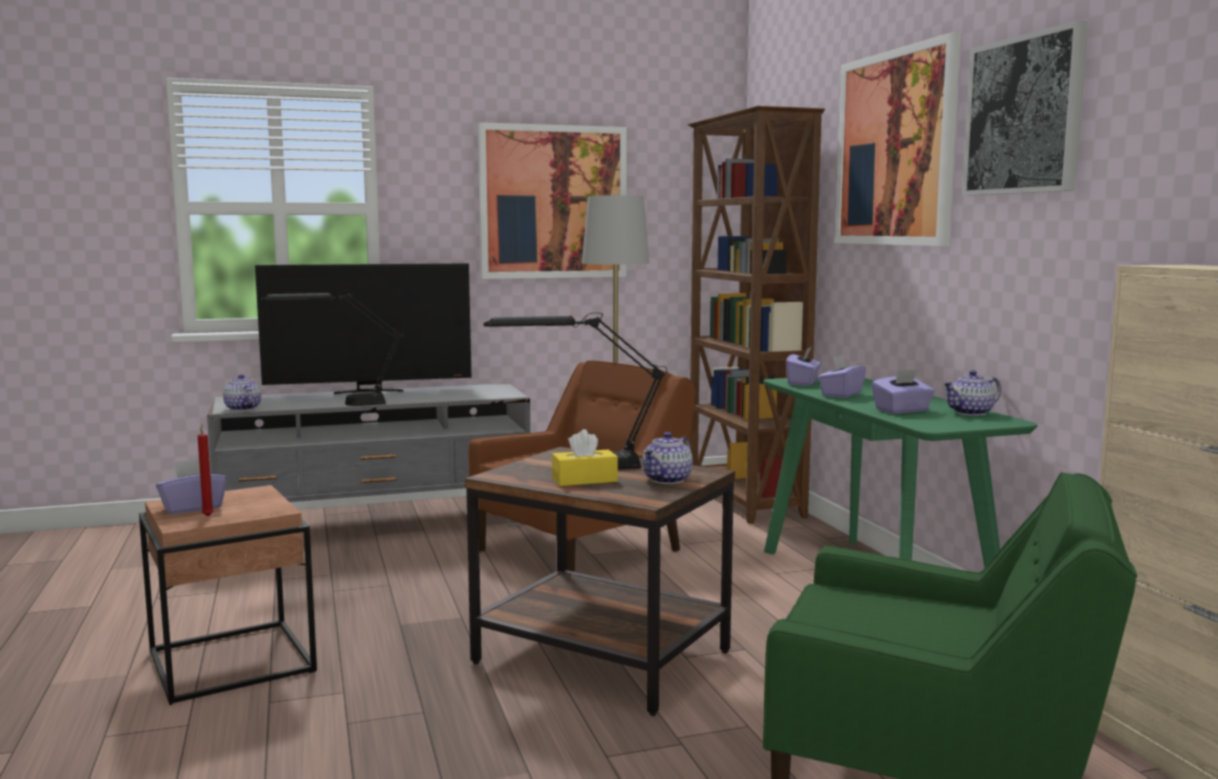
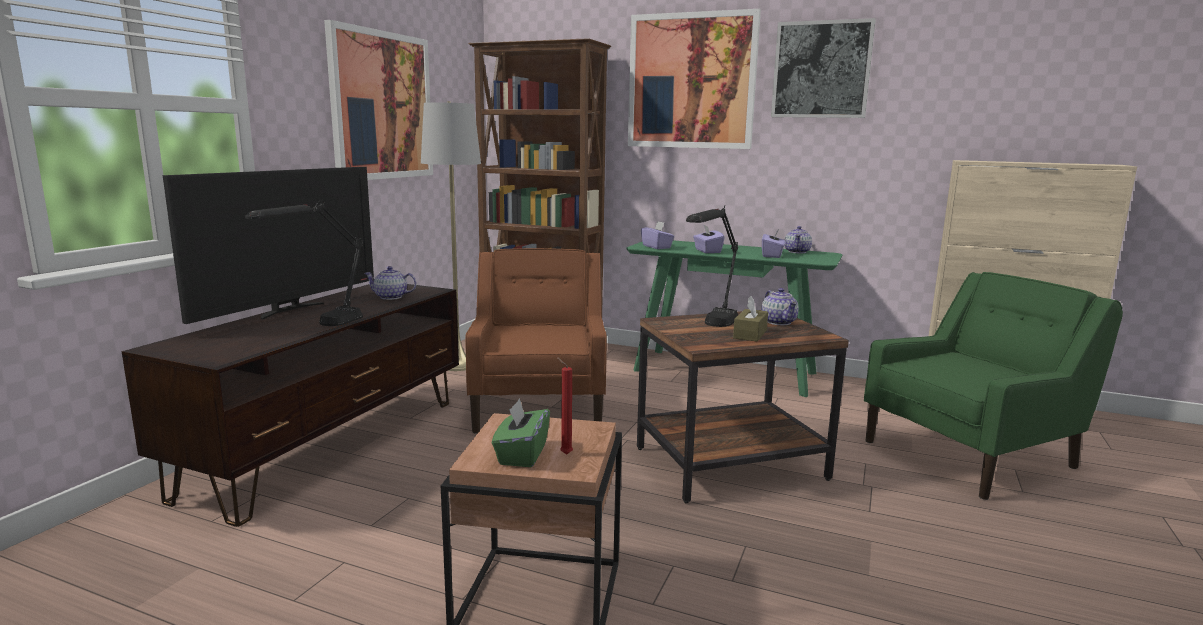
camera: 50 degrees left, 5 degrees up
purple tissue box [156,460,227,514] -> green tissue box [492,398,550,467]
grey tv stand [207,383,530,526] -> brown tv stand [122,284,459,527]
teapot [223,374,261,411] -> teapot moved to [364,266,417,300]
yellow tissue box [552,429,618,486] -> brown tissue box [733,296,768,342]

